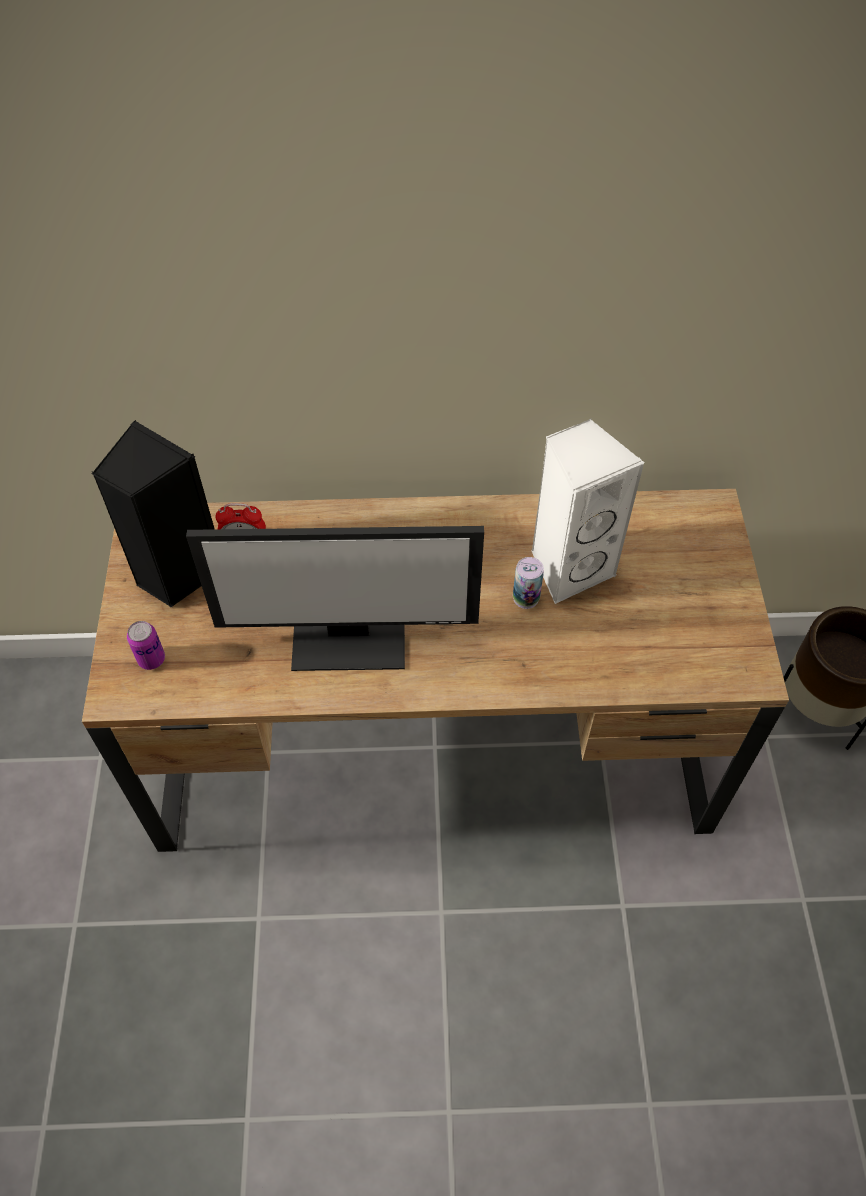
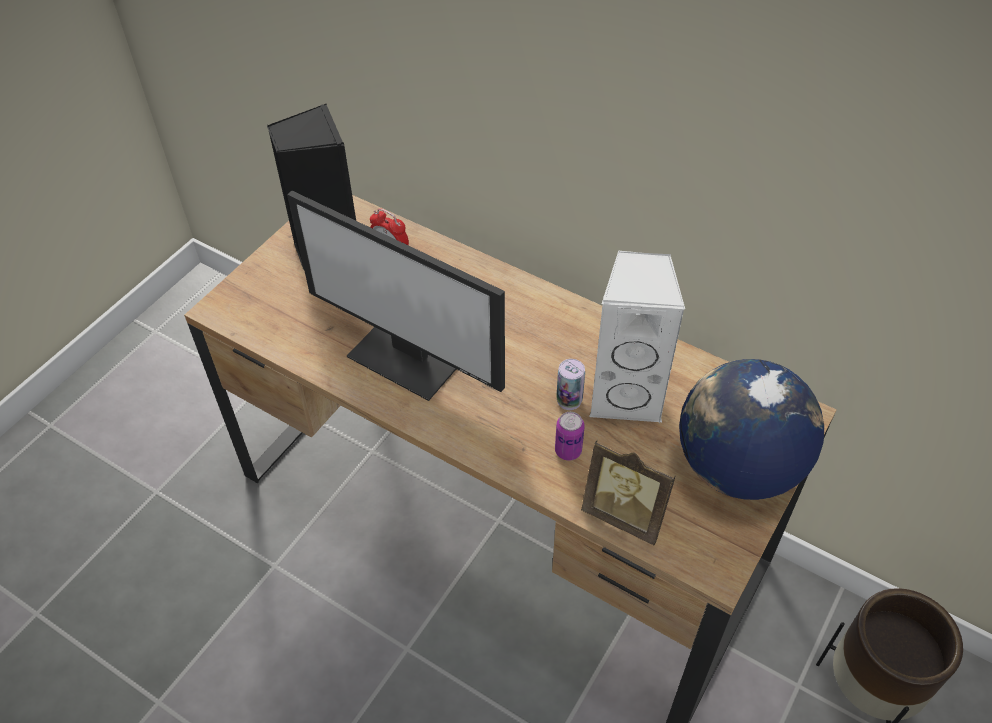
camera: 35 degrees right, 5 degrees down
can [127,621,165,670] -> can moved to [555,412,585,461]
none -> picture frame [581,440,675,545]
none -> globe [679,359,824,500]

